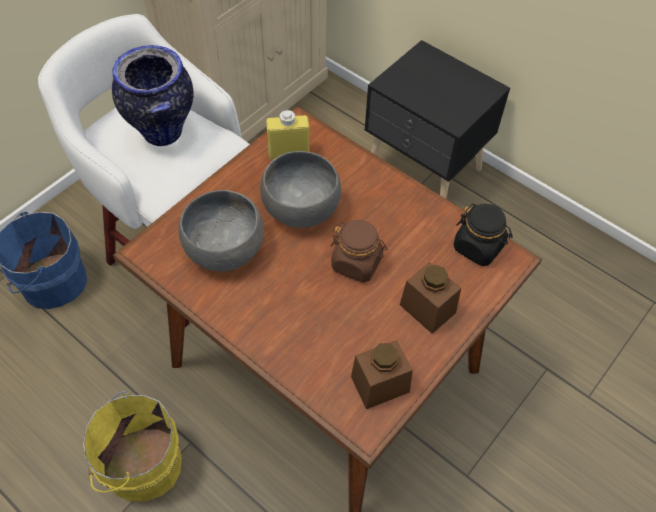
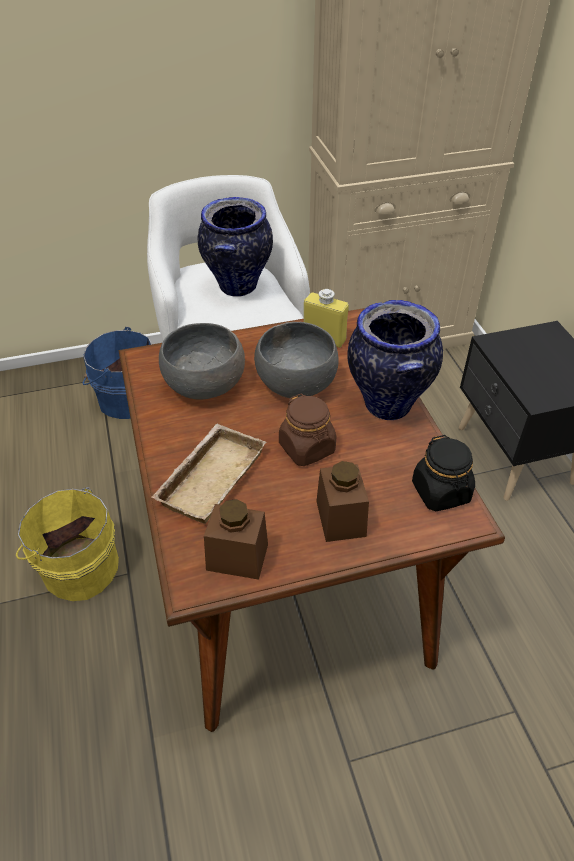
camera: 35 degrees right, 10 degrees down
none -> beige tray [151,424,266,524]
none -> vase [347,300,443,420]

